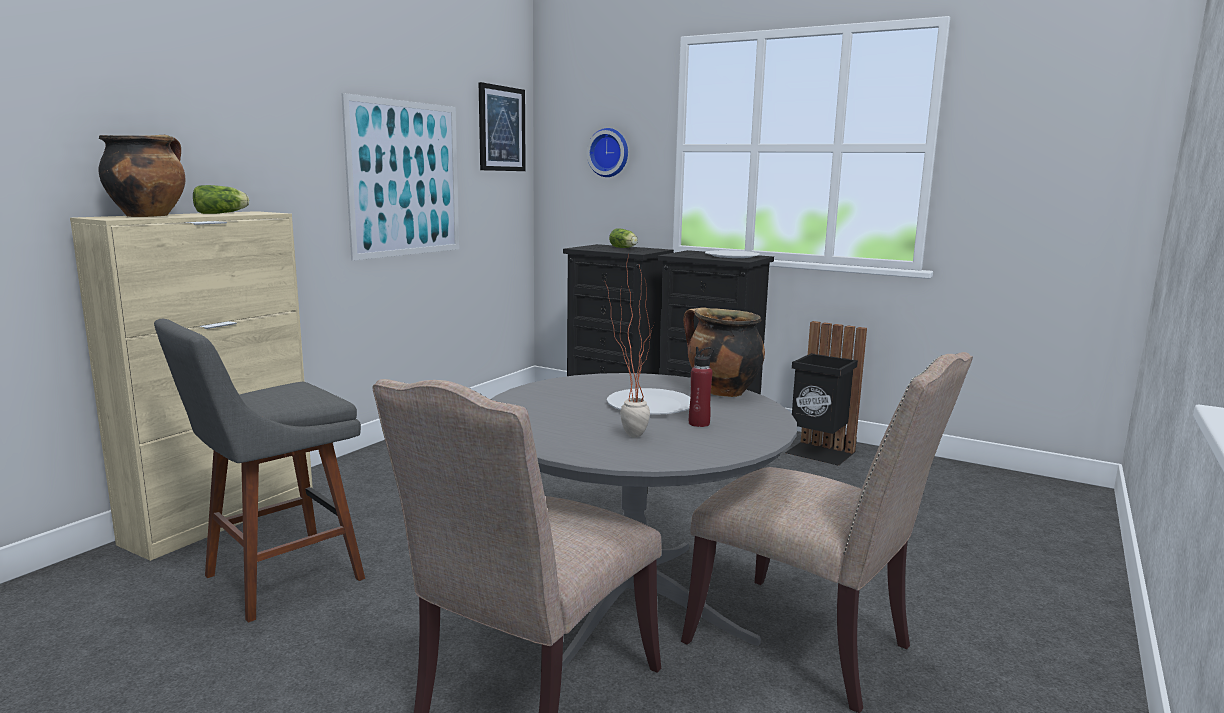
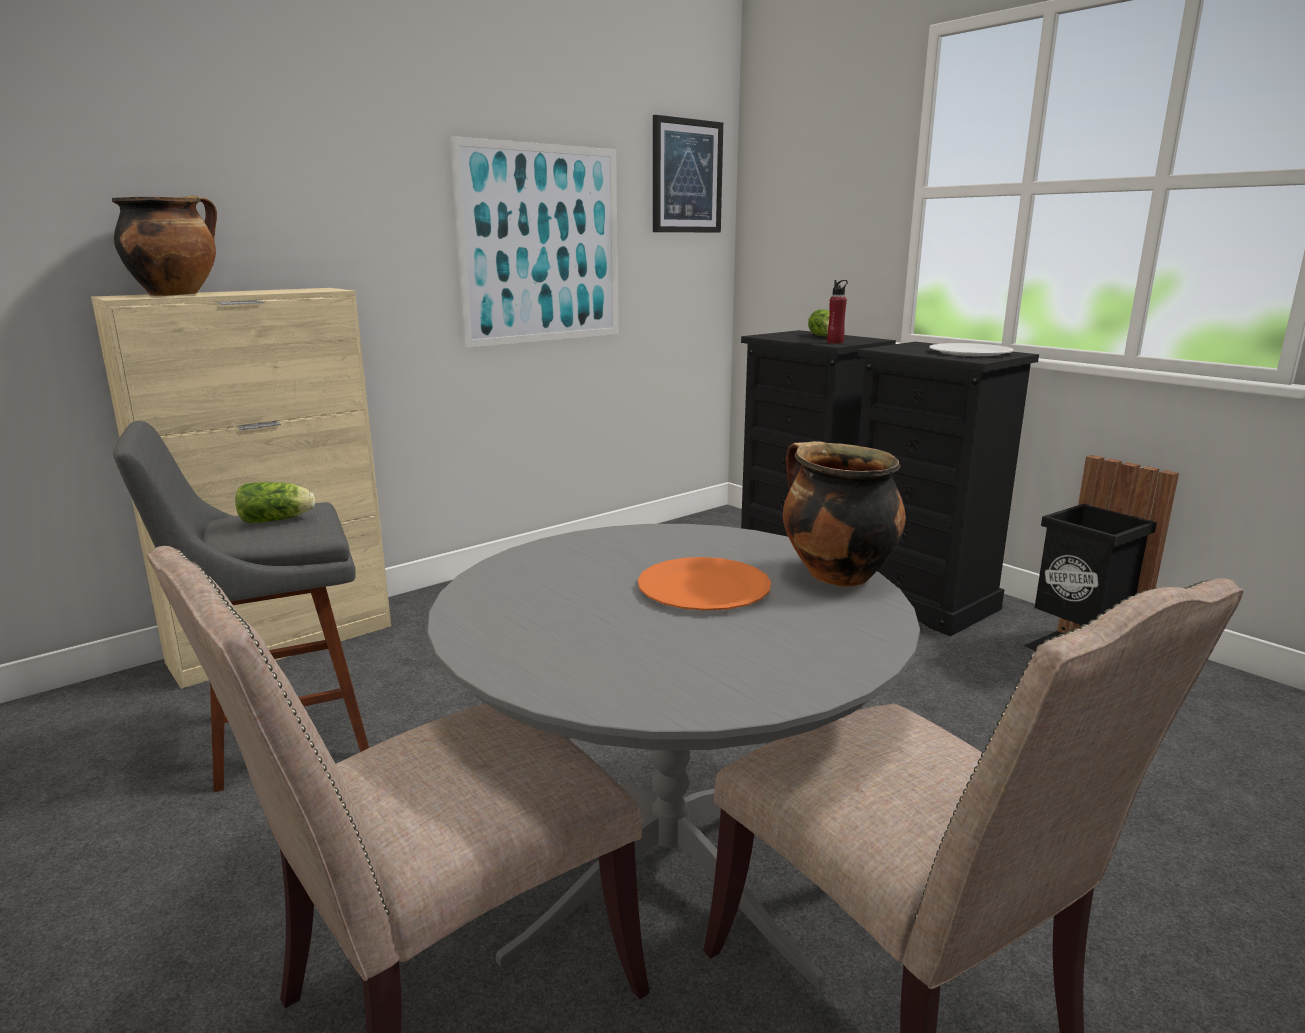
camera: 20 degrees right, 5 degrees up
lettuce [193,185,249,214] -> lettuce moved to [236,482,315,523]
wall clock [587,128,628,177] -> none
potted plant [604,255,654,438] -> none
white plate [607,388,690,415] -> orange plate [638,557,771,611]
red bottle [689,347,714,427] -> red bottle moved to [827,280,848,344]

